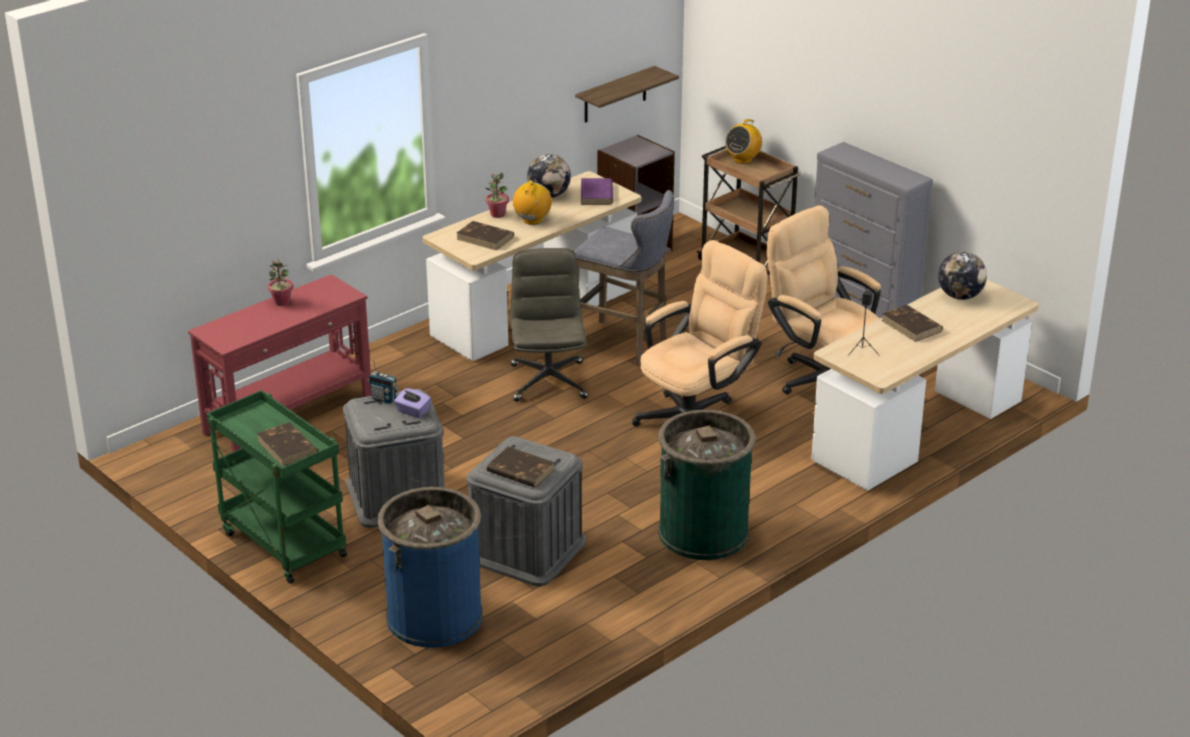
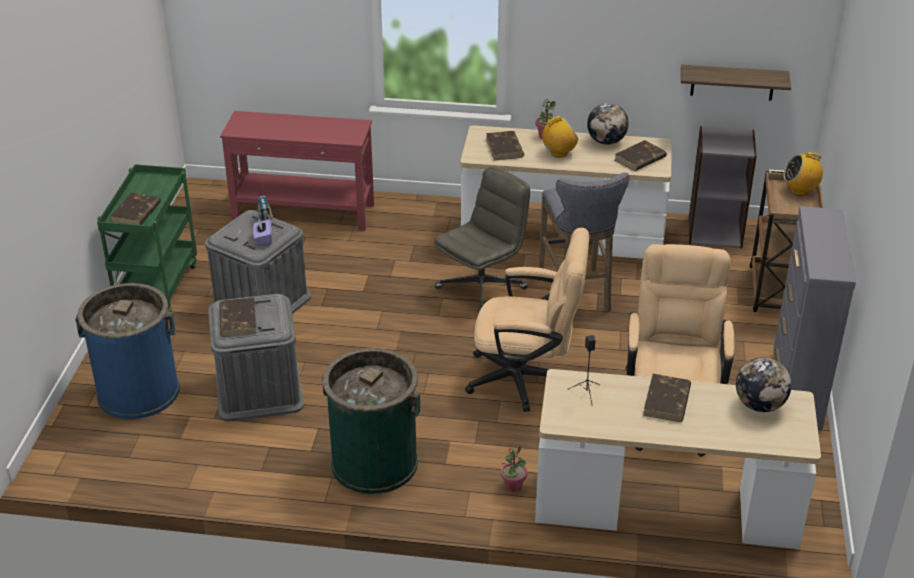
camera: 50 degrees right, 5 degrees up
potted plant [268,257,293,306] -> potted plant moved to [501,445,527,492]
purple book [581,178,613,205] -> brown book [615,140,667,171]

